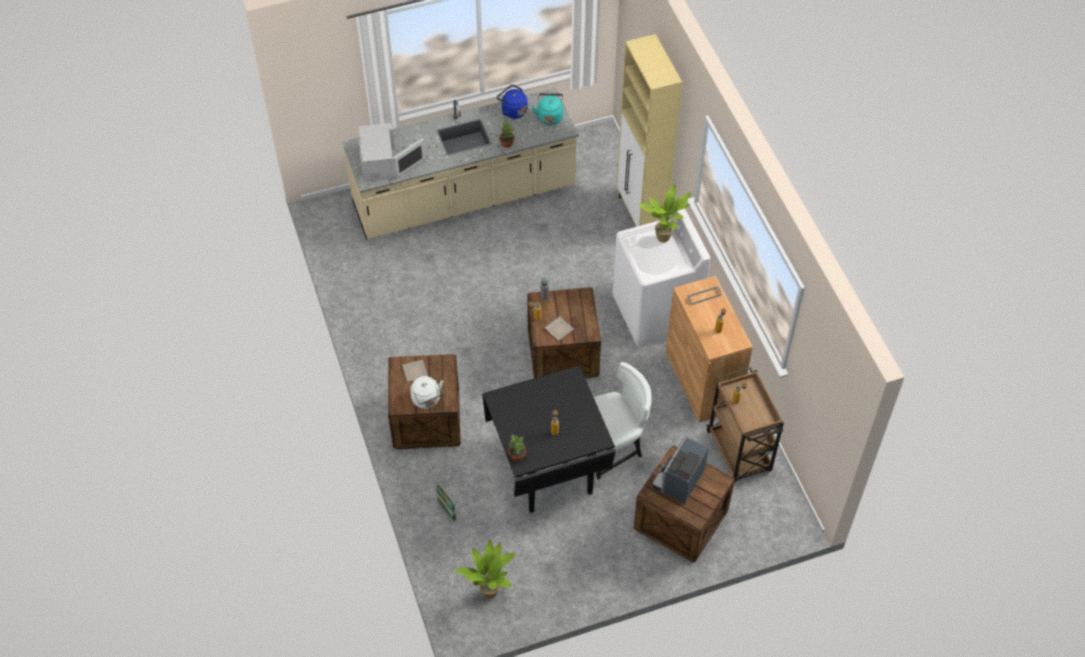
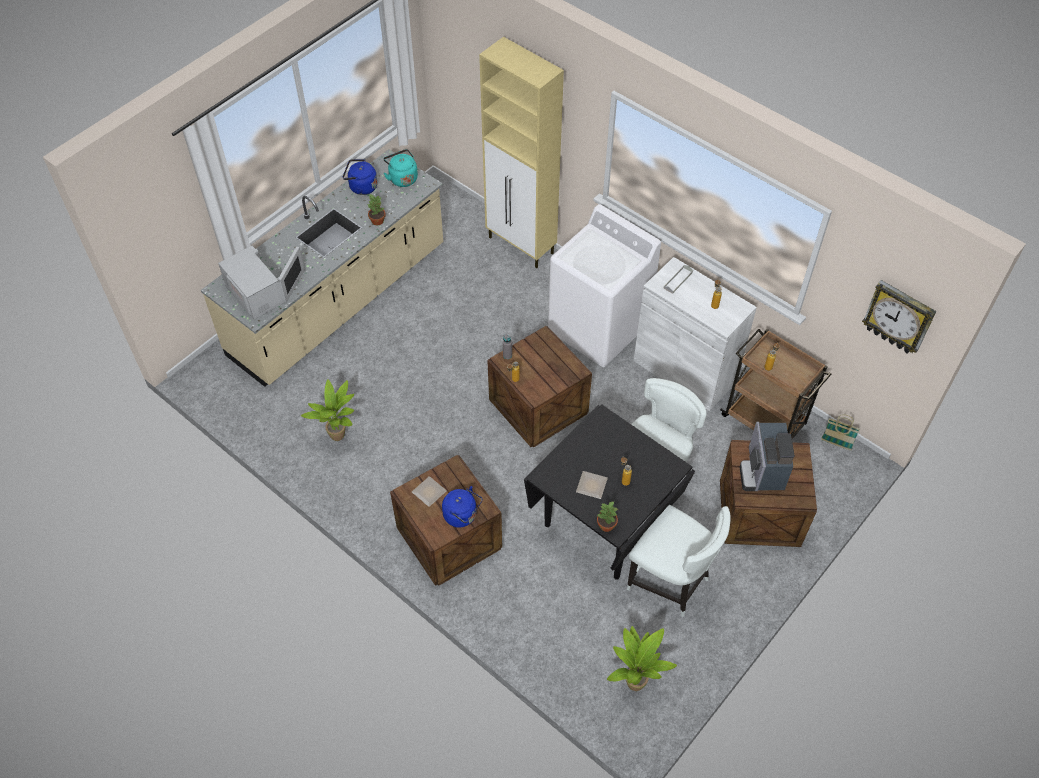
camera: 30 degrees left, 0 degrees up
white kettle [410,376,443,409] -> blue kettle [442,486,483,528]
basket [436,484,457,522] -> basket moved to [821,414,860,450]
plate [545,317,574,340] -> plate moved to [576,471,608,499]
potted plant [638,184,691,243] -> potted plant moved to [300,379,355,441]
brown cabinet [666,276,753,422] -> white cabinet [634,257,757,411]
none -> white chair [627,505,730,617]
none -> wall clock [862,280,936,354]

